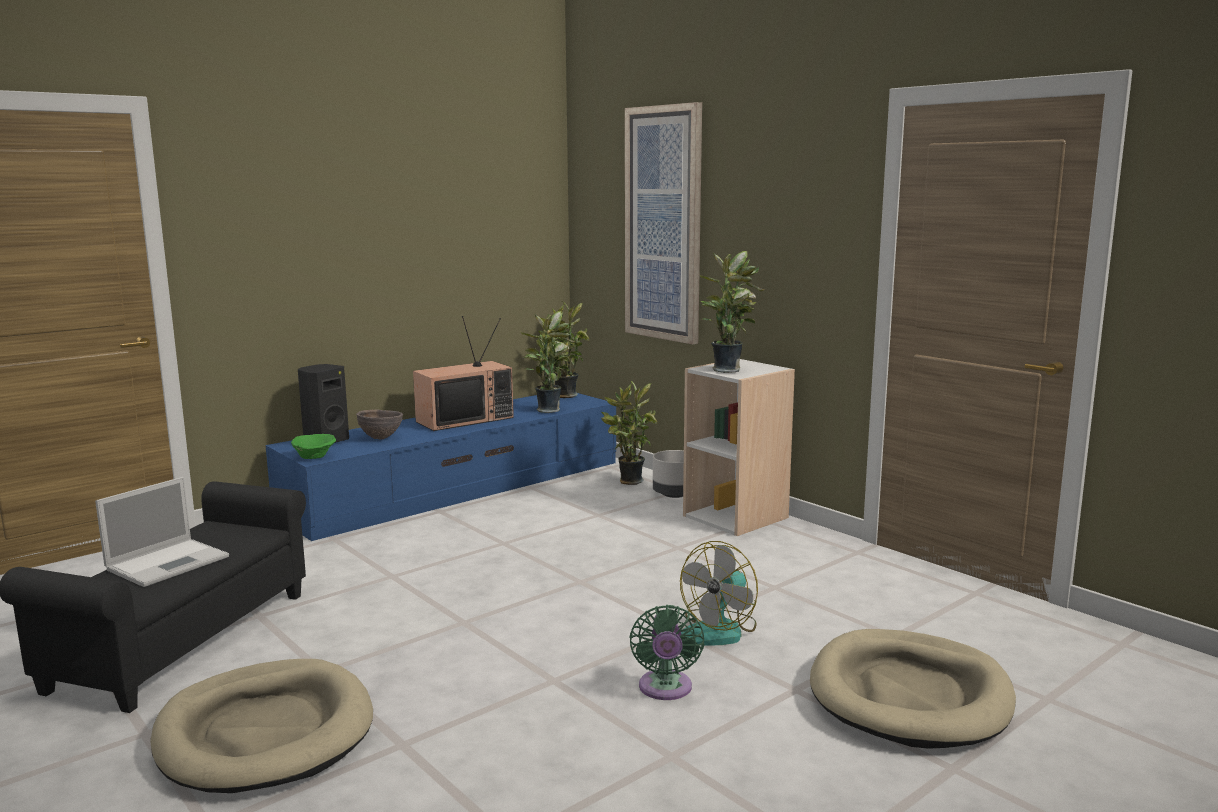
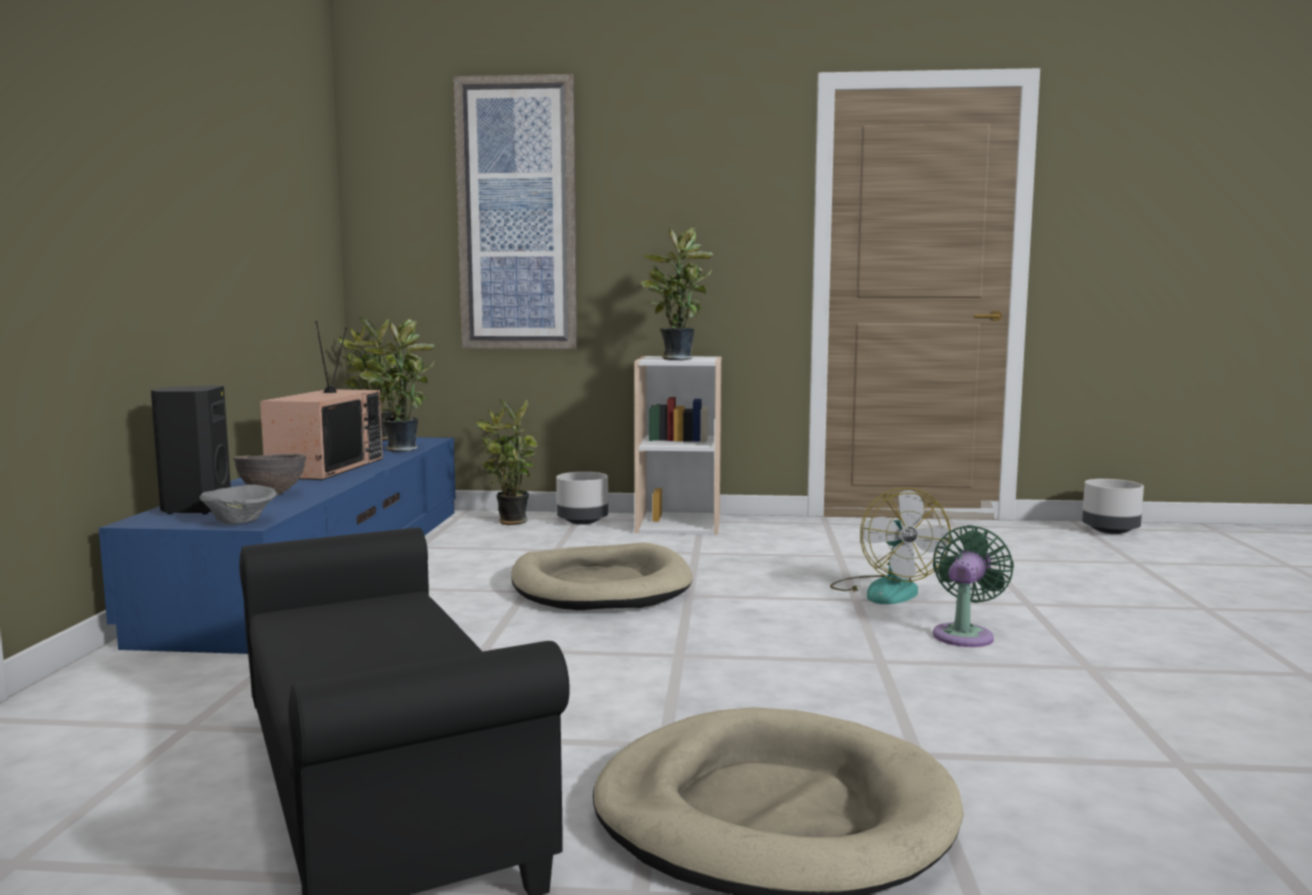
camera: 45 degrees left, 5 degrees down
laptop [95,477,229,587] -> none
green bowl [291,434,336,459] -> grey bowl [199,485,277,524]
green fan [629,605,704,700] -> green fan turned 105 degrees counterclockwise [933,525,1014,647]
beige dog bed [810,629,1016,749] -> beige dog bed moved to [511,543,693,611]
none -> grey planter [1082,479,1144,534]

